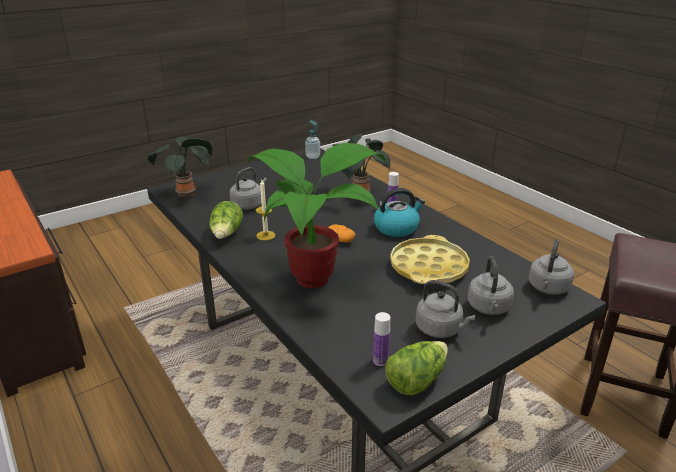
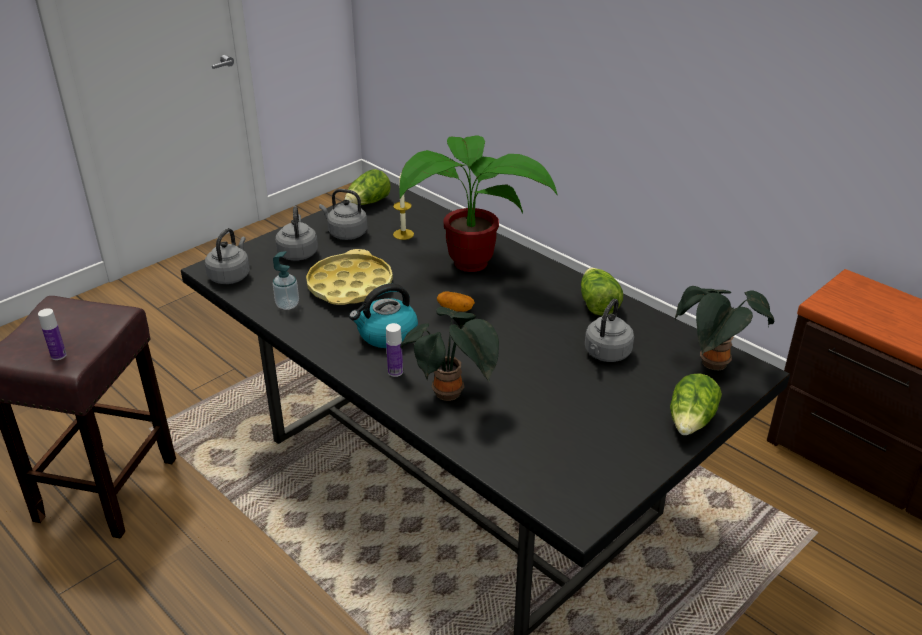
camera: 170 degrees right, 5 degrees up
candle [256,180,275,241] -> candle moved to [393,174,414,240]
soap dispenser [305,120,320,159] -> soap dispenser moved to [273,251,299,310]
bottle [373,312,390,366] -> bottle moved to [38,308,67,360]
none -> lettuce [670,373,722,435]

